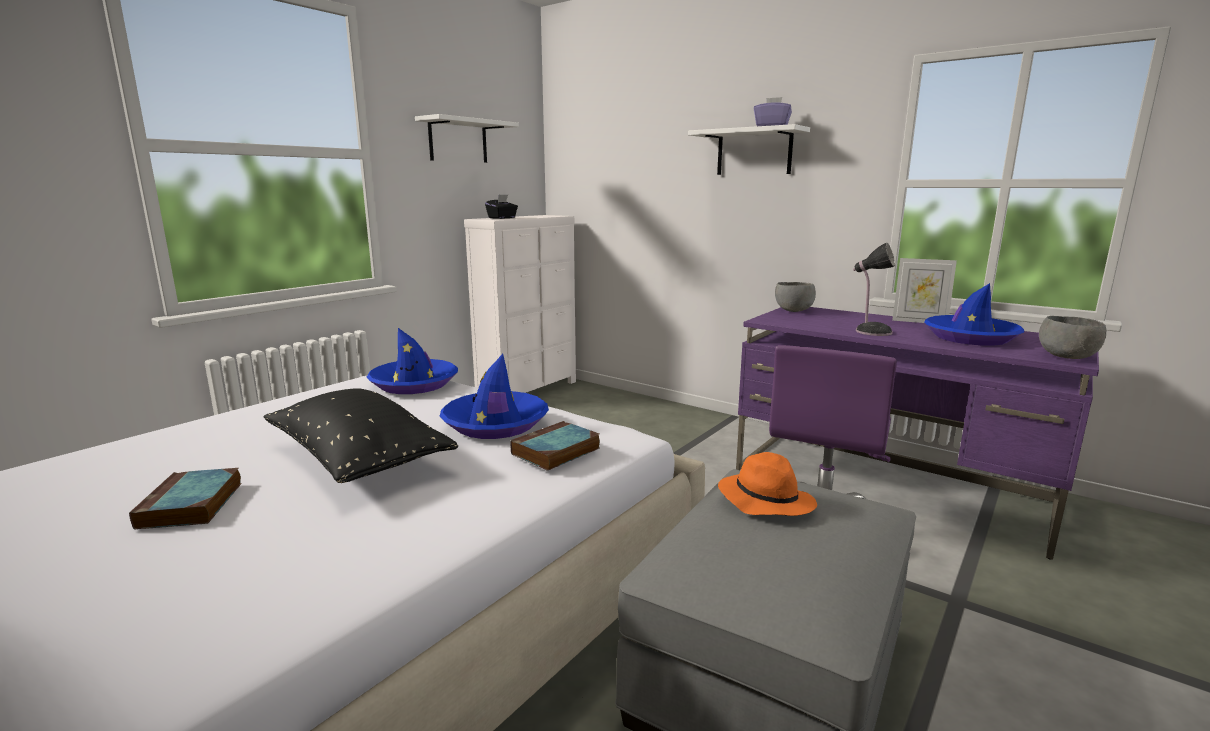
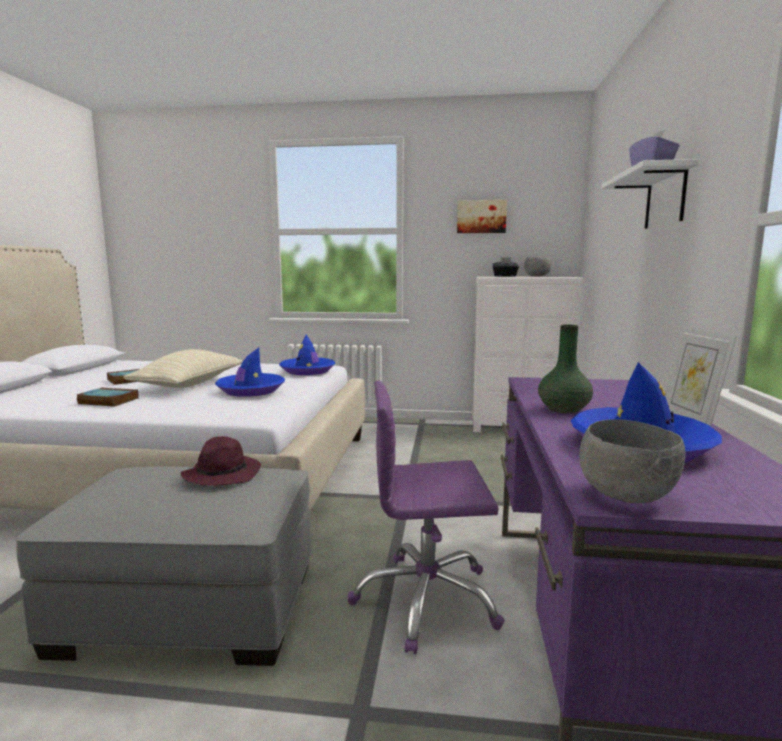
camera: 60 degrees right, 5 degrees down
black pillow [264,388,458,483] -> beige pillow [123,349,243,388]
white shelf [415,114,519,163] -> picture [457,200,507,233]
book [510,421,600,471] -> book moved to [77,387,138,407]
orange hat [718,452,817,516] -> purple hat [181,436,261,486]
grey bowl [775,282,816,312] -> grey bowl moved to [524,257,552,277]
table lamp [853,243,895,336] -> green vase [538,324,593,413]

